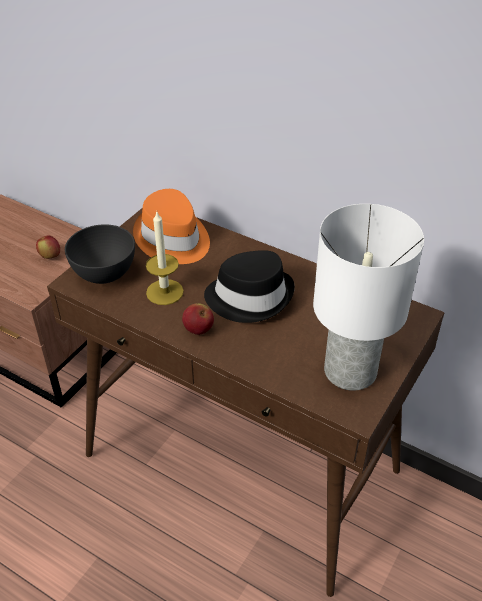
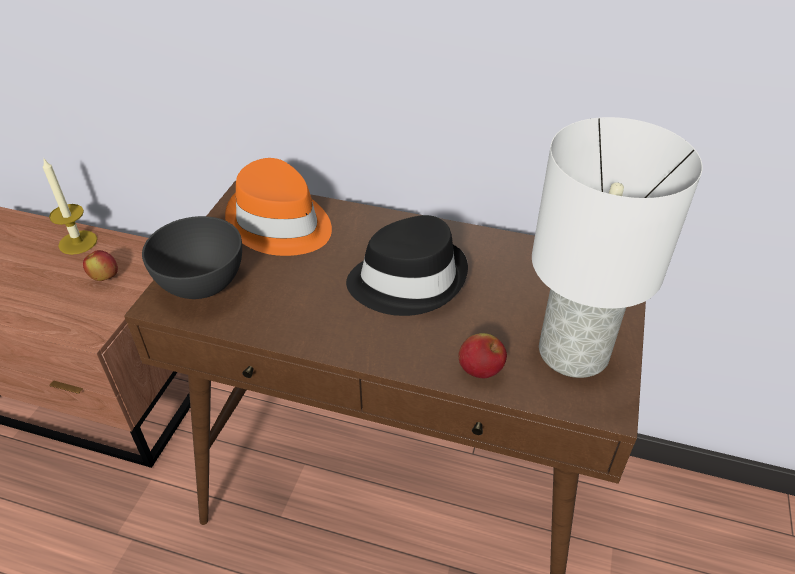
camera: 15 degrees left, 0 degrees up
candle [146,212,184,305] -> candle moved to [43,157,98,255]
apple [182,303,214,335] -> apple moved to [459,333,507,378]

